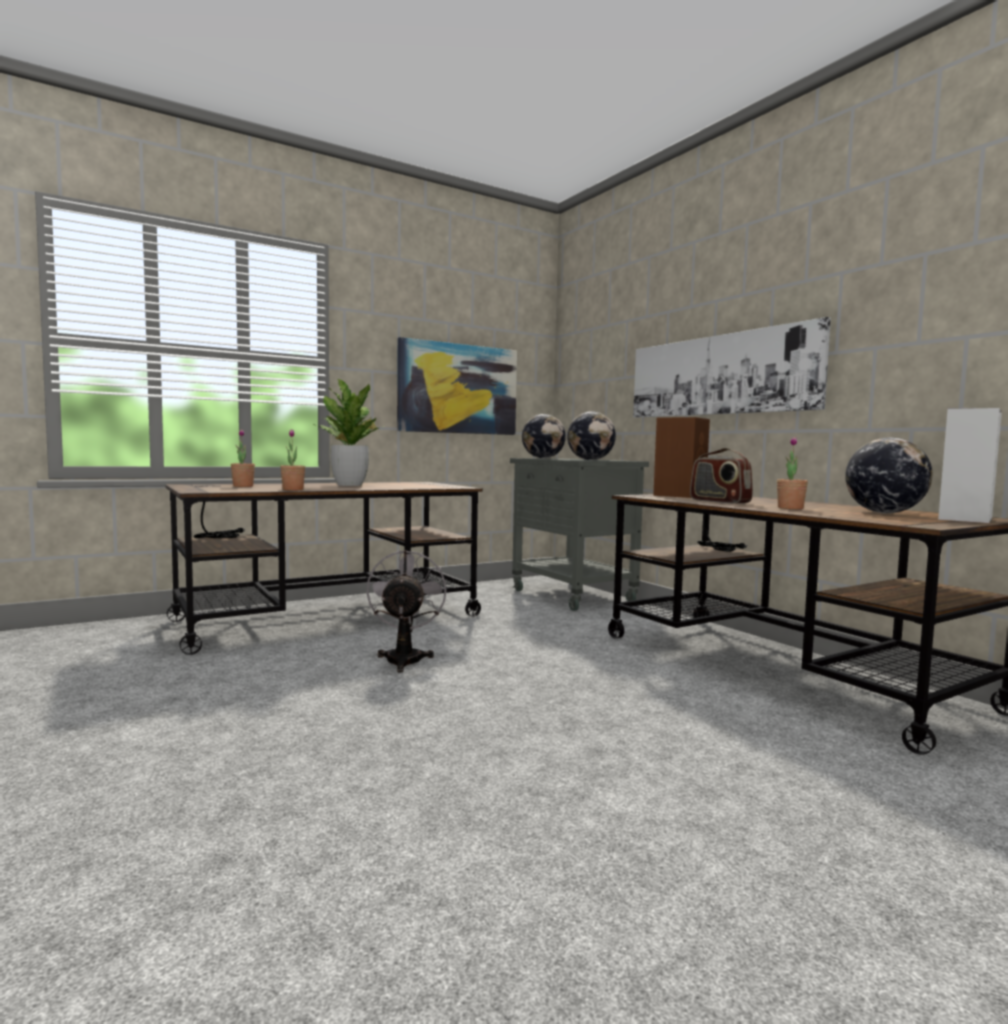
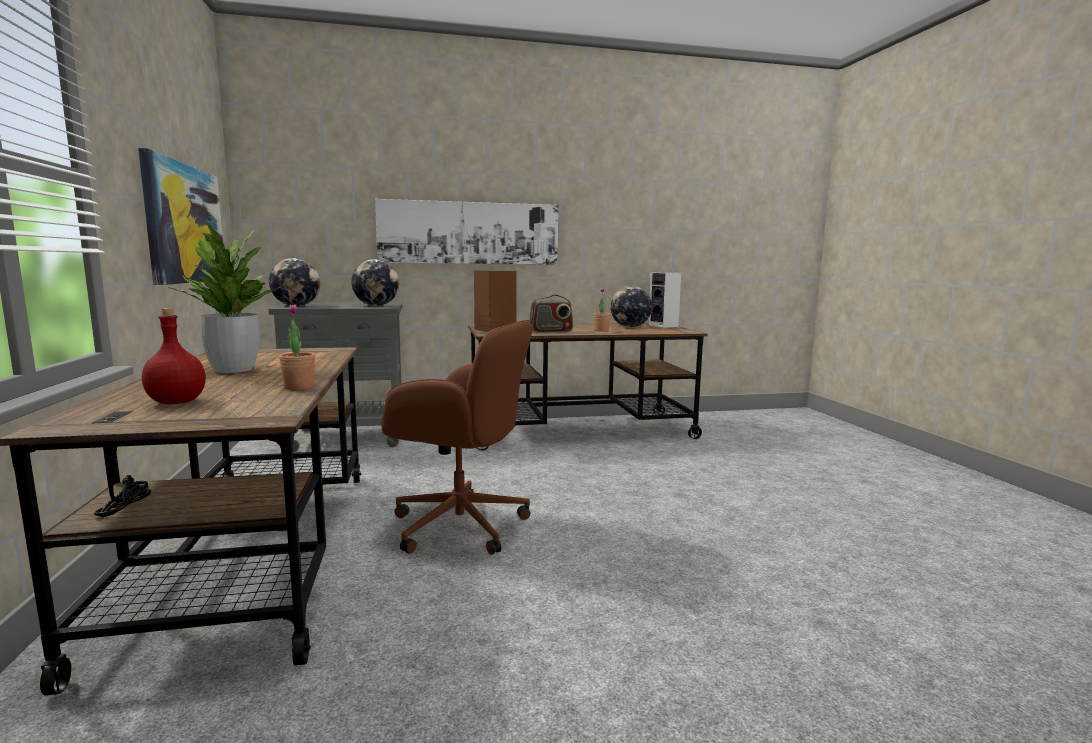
camera: 70 degrees left, 5 degrees up
potted plant [231,429,255,487] -> red bottle [142,308,206,404]
grey fan [367,550,447,673] -> brown office chair [381,320,532,555]

